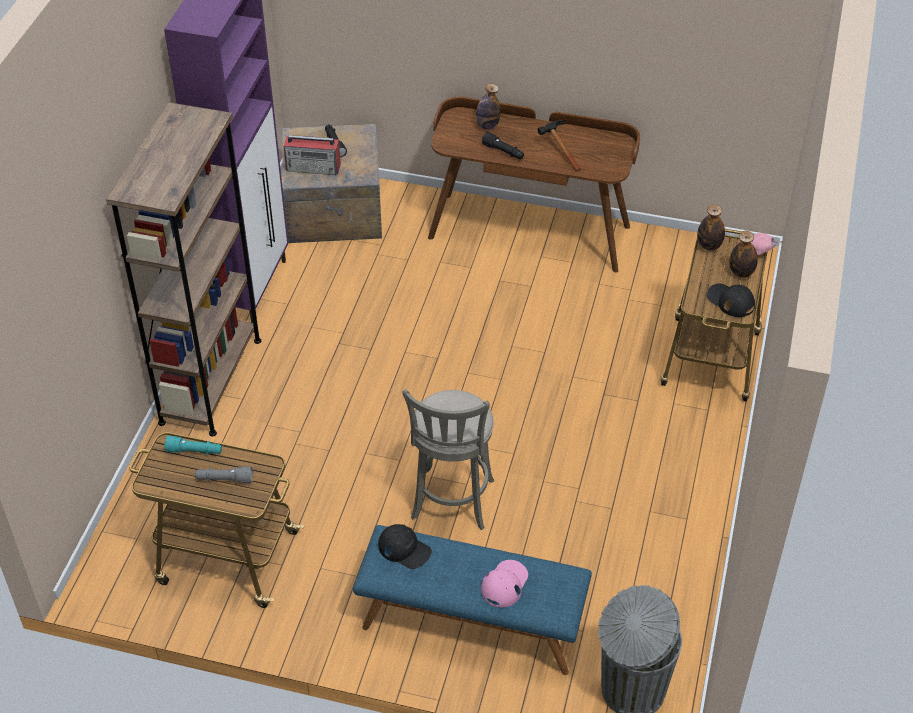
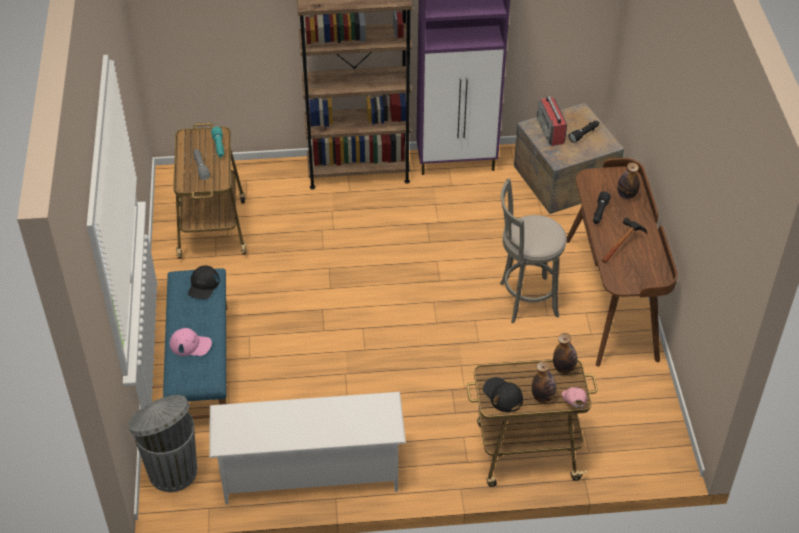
camera: 70 degrees right, 0 degrees up
grey stool [402,389,494,530] -> grey stool moved to [500,178,567,323]
black cap [707,283,755,317] -> black cap turned 60 degrees counterclockwise [483,377,523,412]
none -> white shoe rack [209,392,406,505]

